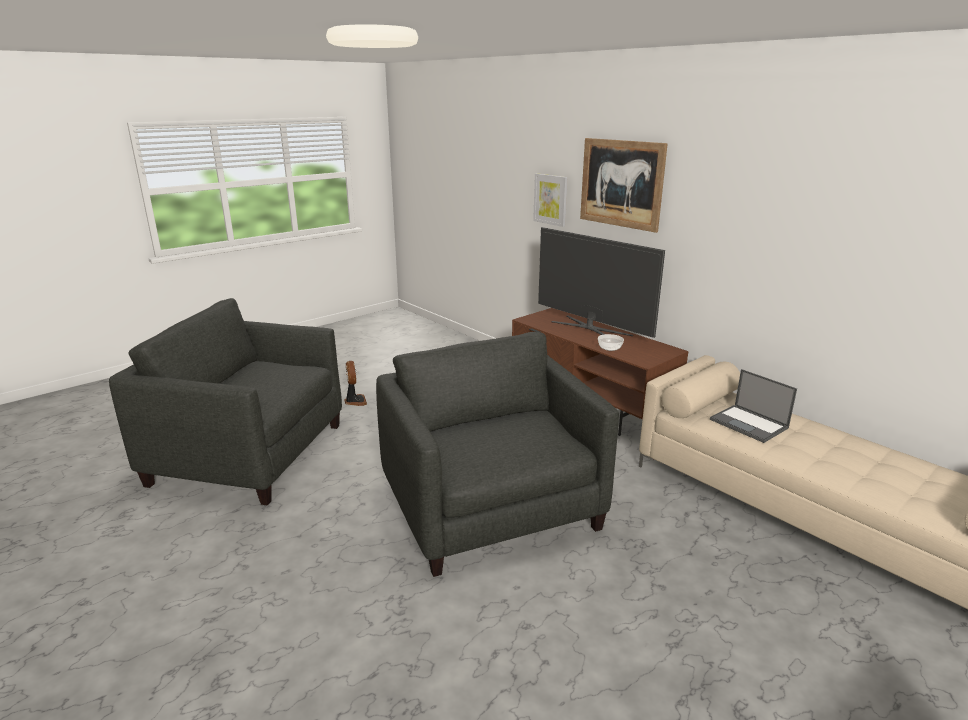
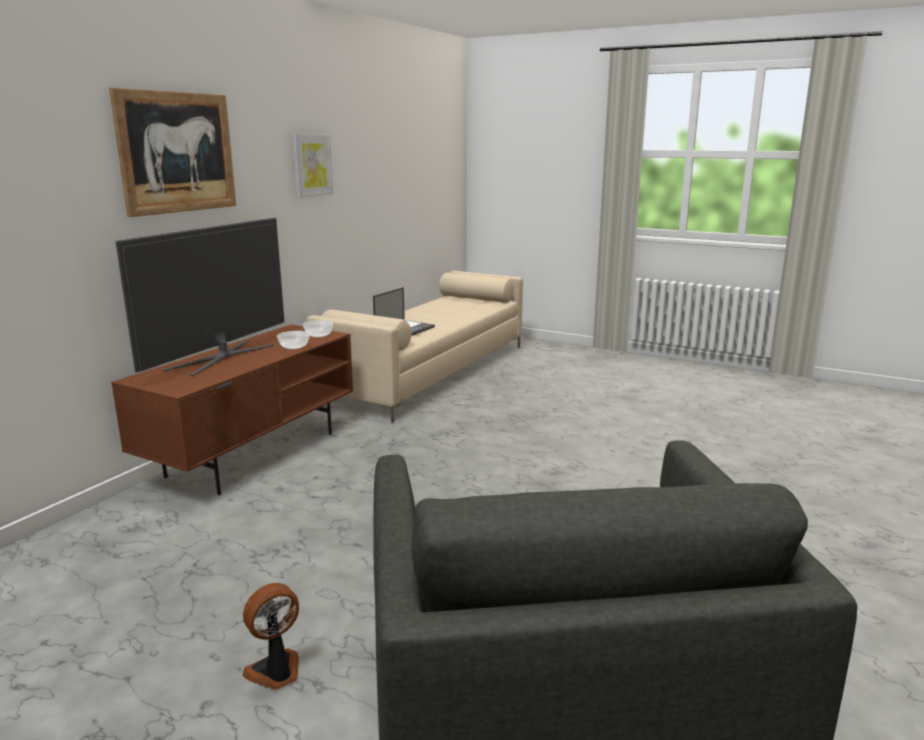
camera: 110 degrees left, 5 degrees down
grey armchair [376,332,619,577] -> none
picture [533,173,568,227] -> picture moved to [292,134,333,198]
none -> bowl [303,320,333,338]

